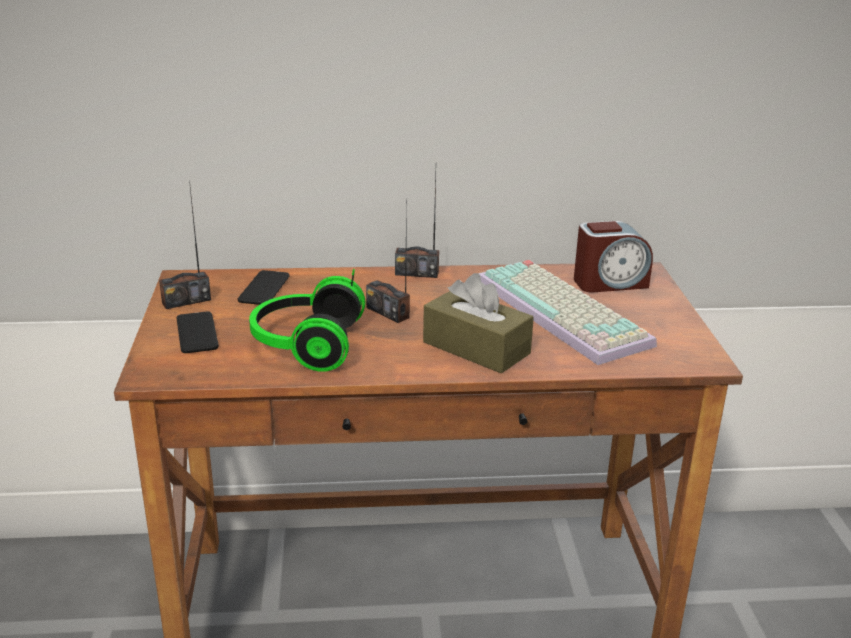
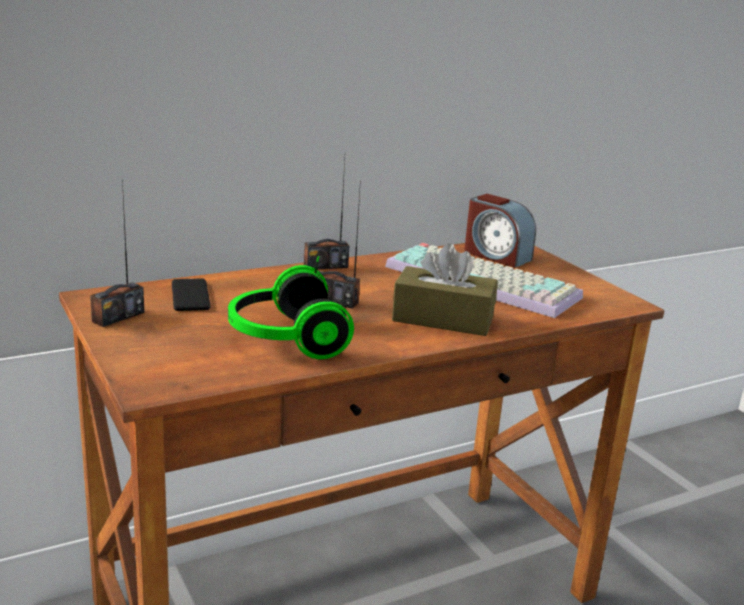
camera: 25 degrees left, 5 degrees down
phone [177,311,219,353] -> none
alarm clock [574,221,653,292] -> alarm clock turned 75 degrees clockwise [464,194,536,268]

